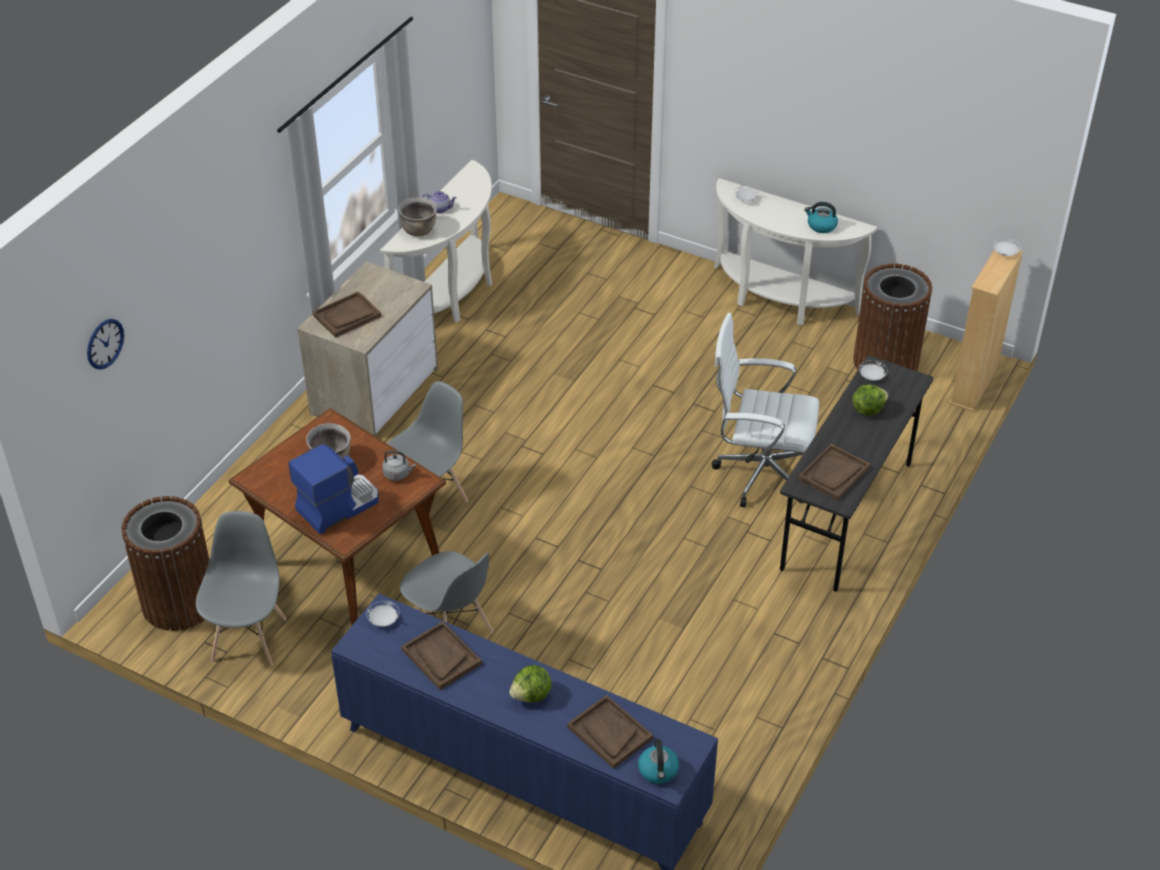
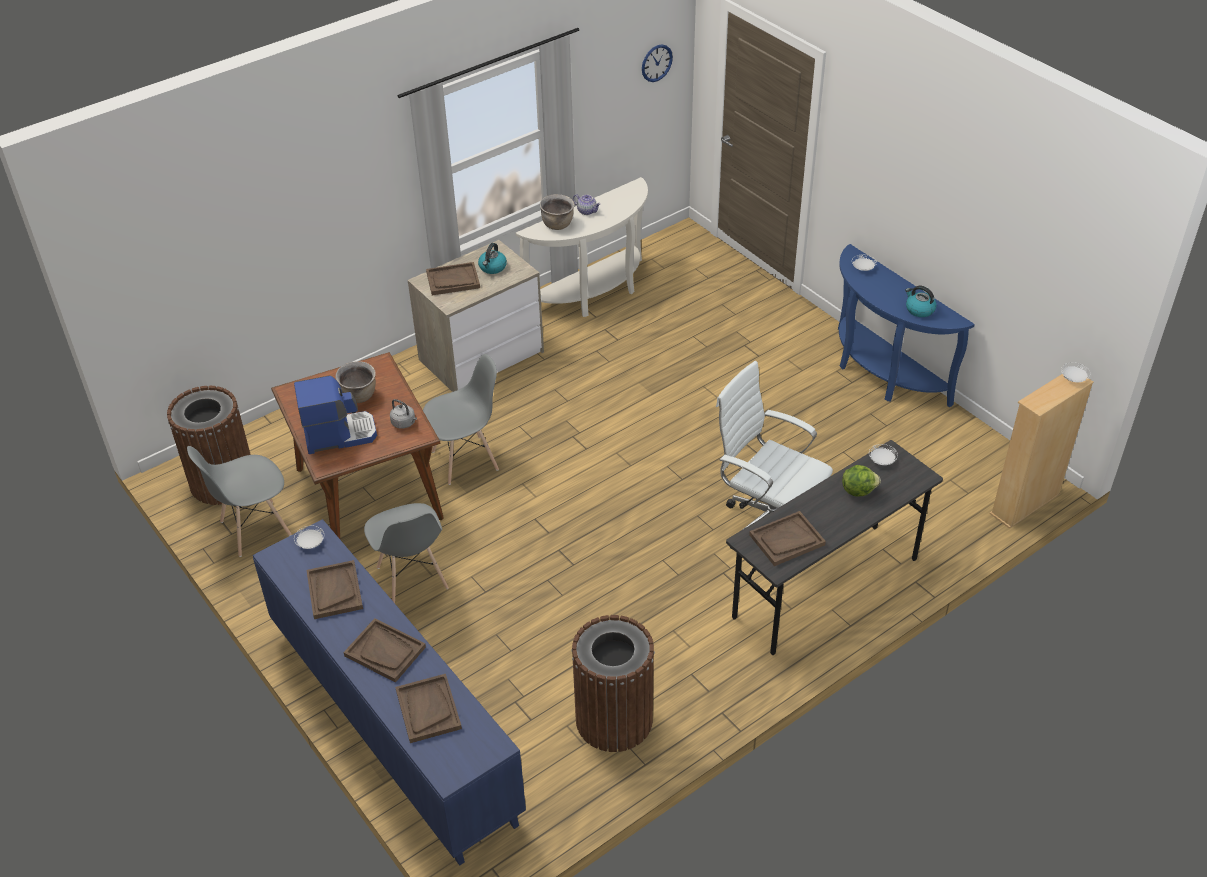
camera: 25 degrees right, 0 degrees up
wall clock [87,319,124,370] -> wall clock moved to [642,44,673,82]
grey chair [196,511,287,666] -> grey chair turned 150 degrees counterclockwise [187,446,292,557]
lettuce [509,665,552,703] -> brown tray [344,618,426,683]
kettle [638,739,679,784] -> kettle moved to [478,243,507,274]
white console table [714,178,878,325] -> blue console table [838,244,975,407]
brown trash can [853,264,932,371] -> brown trash can moved to [572,615,655,752]

